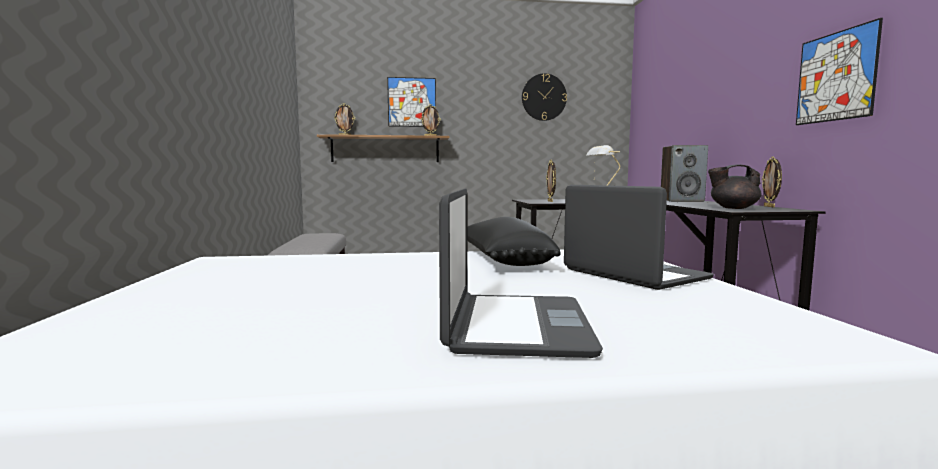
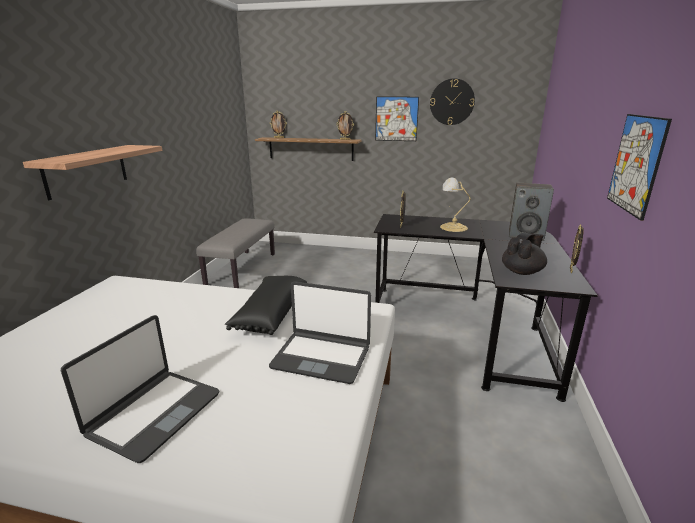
camera: 20 degrees right, 15 degrees up
picture [387,77,436,127] -> picture moved to [375,97,419,141]
laptop [564,185,714,290] -> laptop turned 120 degrees clockwise [269,282,371,384]
black teapot [708,165,762,209] -> black teapot turned 105 degrees clockwise [502,233,547,275]
none -> shelf [23,145,162,200]

